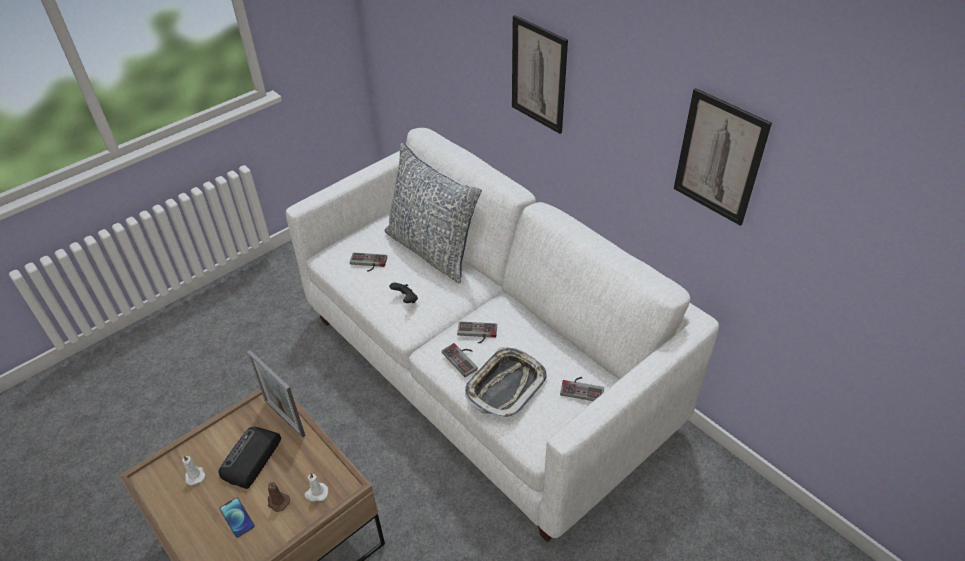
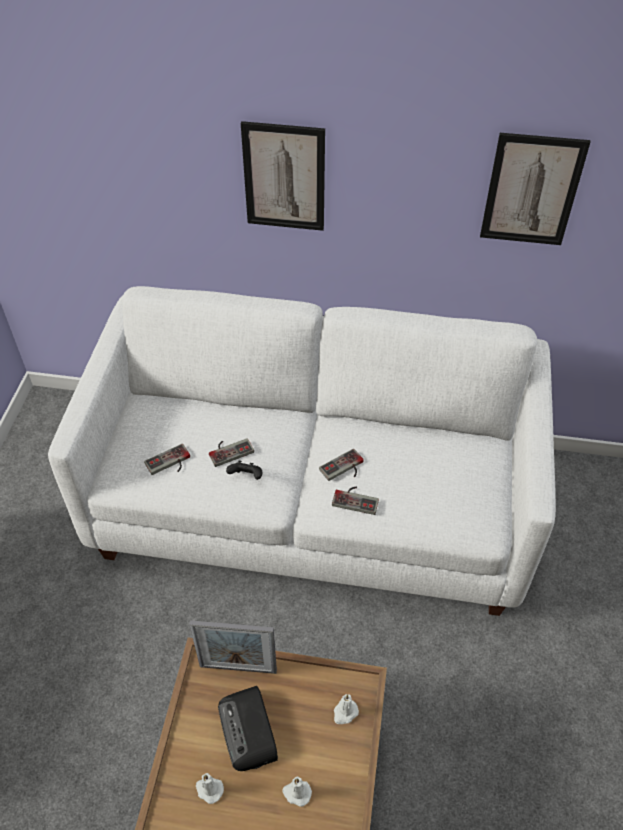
camera: 40 degrees left, 5 degrees up
phone [220,497,255,538] -> white candle [282,776,312,807]
brown candle [268,482,290,512] -> none
pillow [385,143,482,283] -> none
tray [465,347,546,419] -> none
game controller [560,377,604,401] -> game controller moved to [209,438,254,467]

